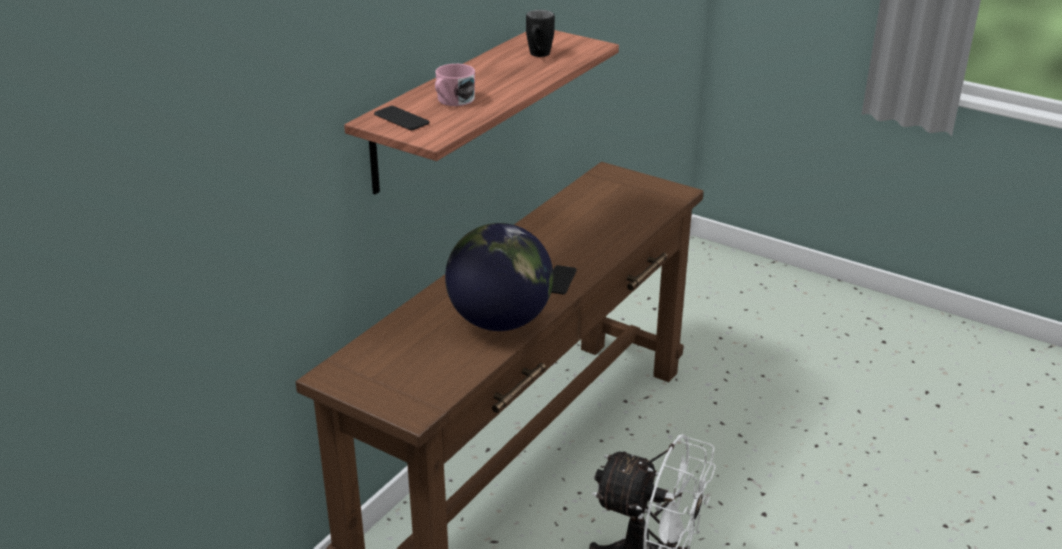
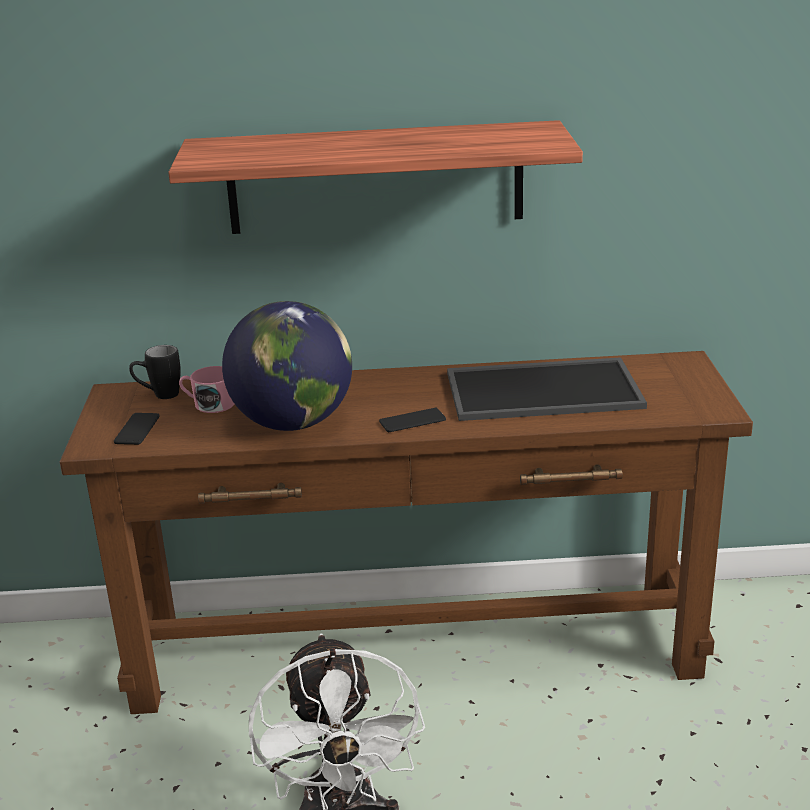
camera: 55 degrees right, 5 degrees down
phone [374,106,429,131] -> phone moved to [114,413,160,445]
pink mug [435,64,475,106] -> pink mug moved to [179,366,234,413]
black mug [526,10,555,57] -> black mug moved to [129,345,181,399]
none -> tray [447,357,647,421]

